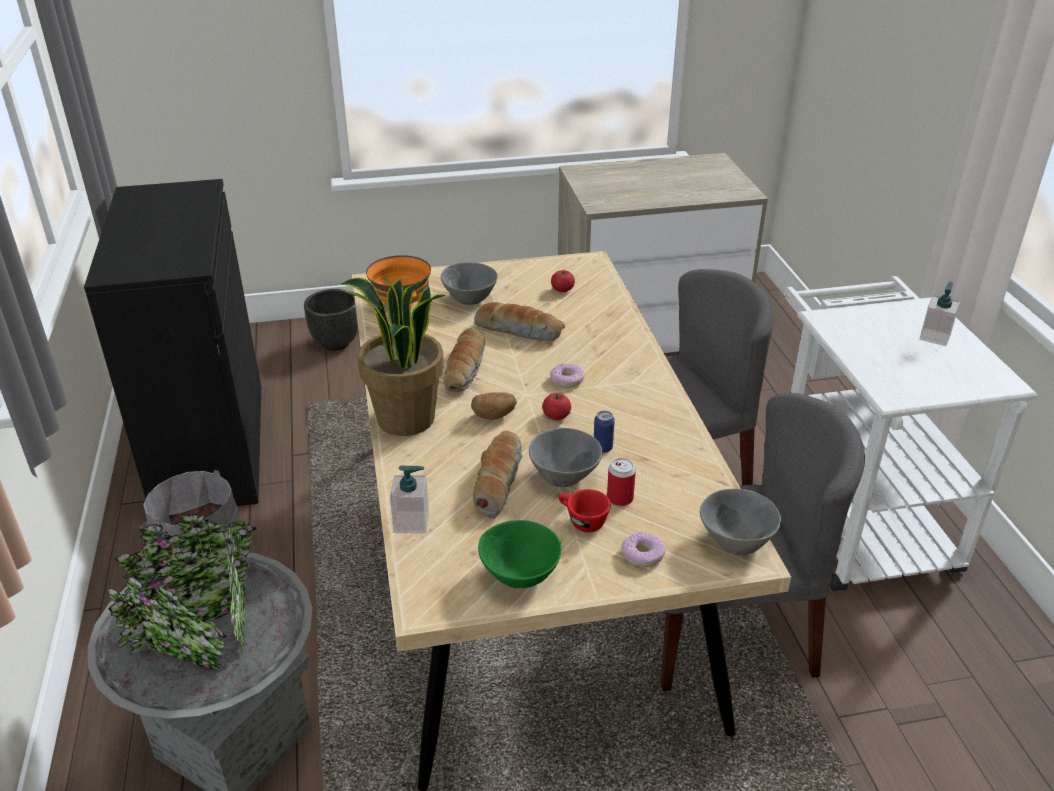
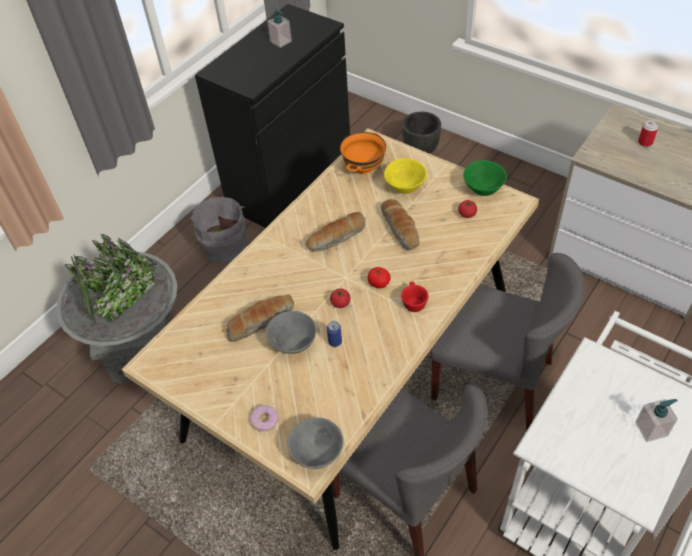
camera: 50 degrees right, 15 degrees up
potted plant [339,275,446,436] -> none
soap dispenser [390,465,429,533] -> soap dispenser moved to [267,8,292,48]
grey bowl [441,262,498,305] -> yellow bowl [384,158,427,194]
potato [471,392,517,420] -> none
green bowl [478,520,561,588] -> green bowl moved to [463,160,507,196]
donut [550,363,585,388] -> tomato [368,267,391,288]
red cup [559,489,611,532] -> red cup moved to [401,282,429,312]
can [607,458,636,506] -> can moved to [638,120,658,147]

